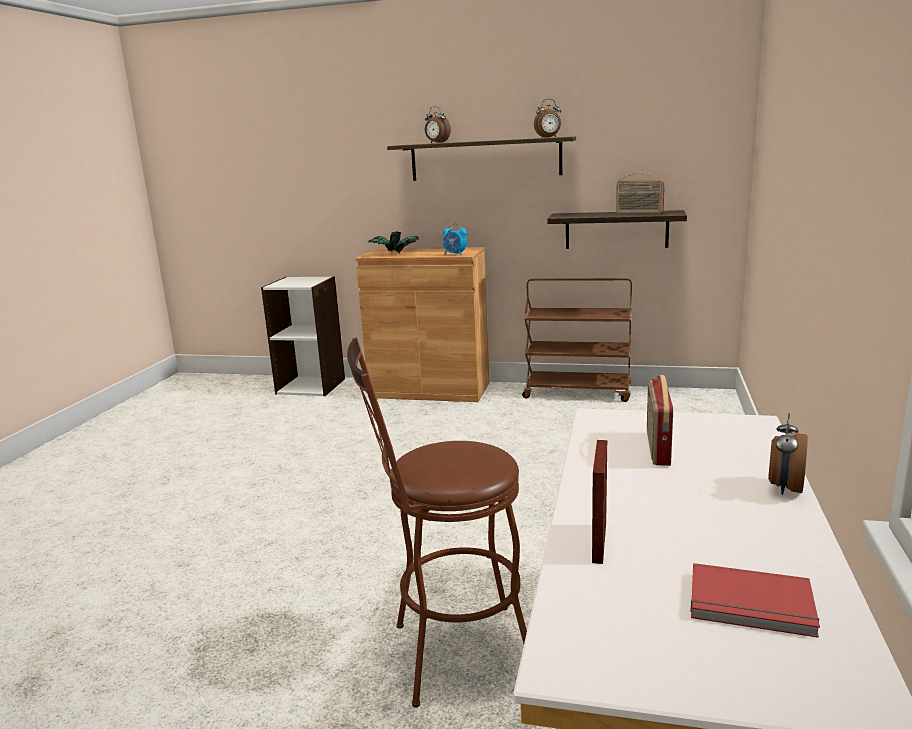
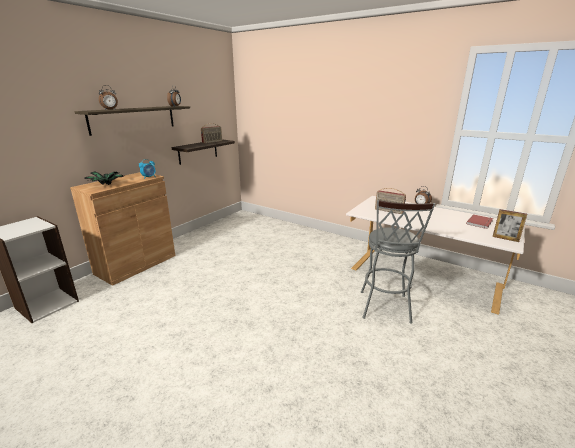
camera: 70 degrees left, 5 degrees up
brown stool [347,337,527,708] -> grey stool [361,200,435,323]
brown cart [522,278,632,402] -> none
picture frame [592,440,607,564] -> picture frame moved to [492,209,527,242]

